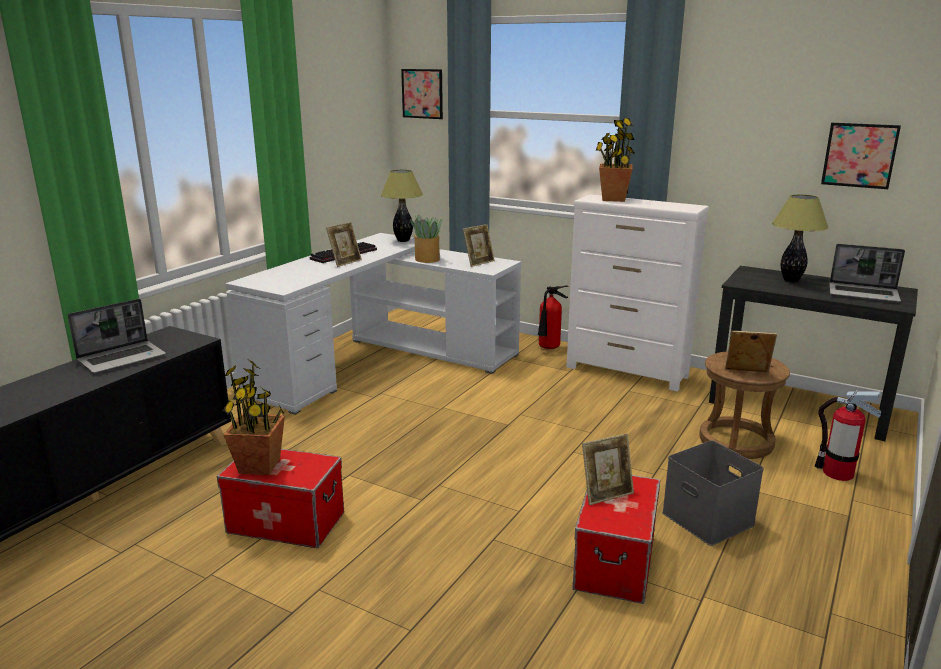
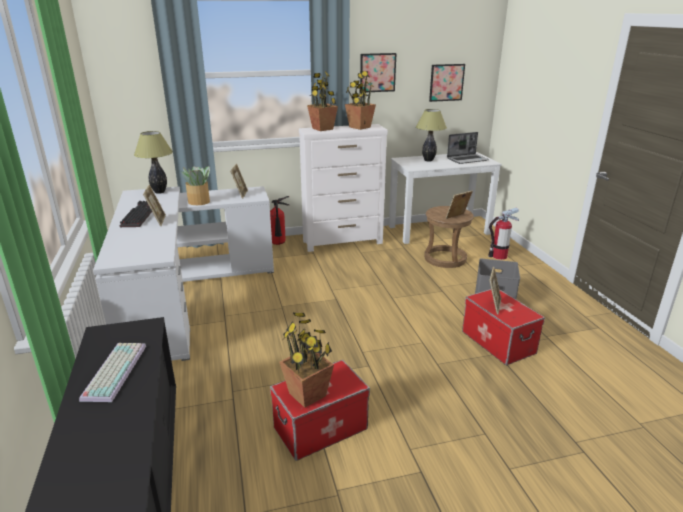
camera: 45 degrees left, 5 degrees up
laptop [68,299,166,373] -> keyboard [79,343,146,402]
picture [401,69,443,119] -> picture moved to [360,53,396,92]
black desk [709,266,918,441] -> white desk [389,152,502,244]
none -> potted plant [345,71,376,130]

